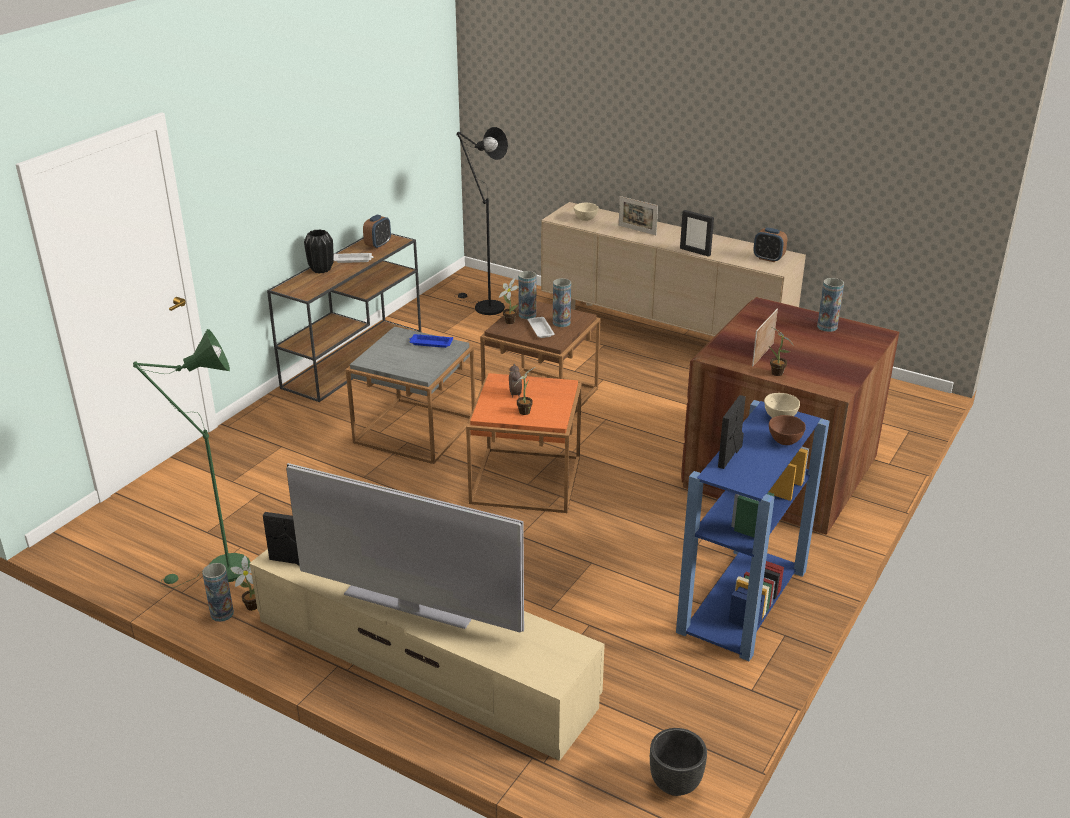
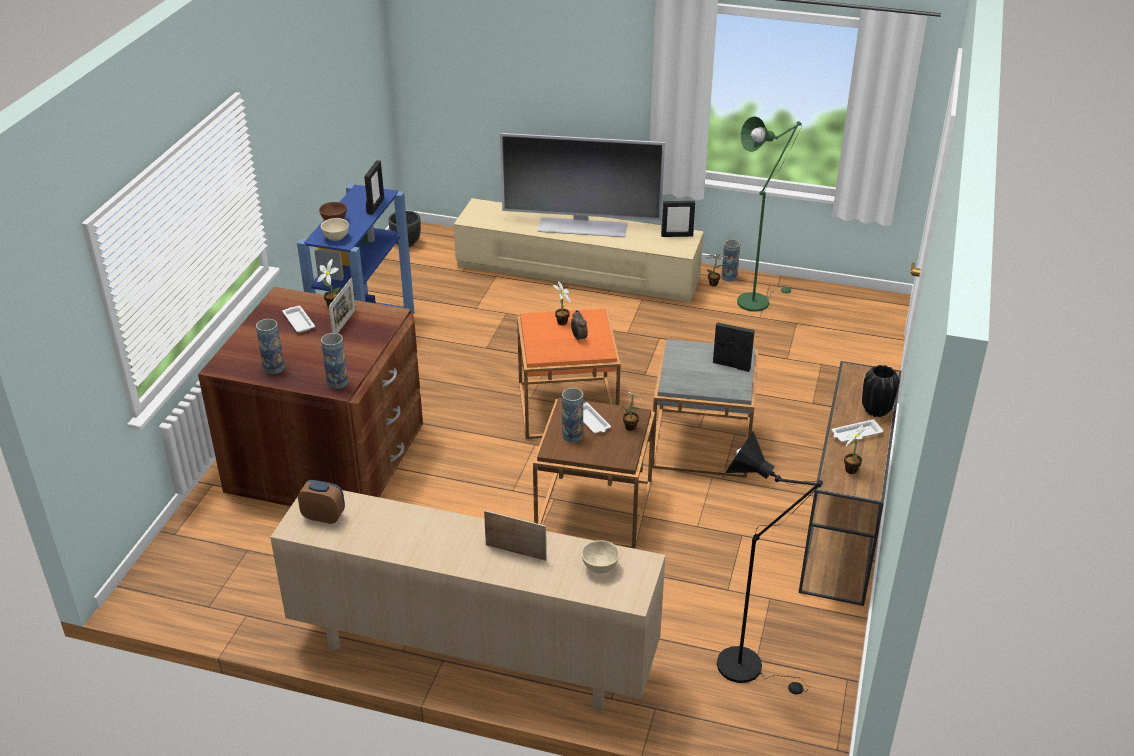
camera: 165 degrees right, 5 degrees up
alarm clock [363,215,391,249] -> potted plant [844,425,871,474]
blue tray [409,334,453,348] -> none
vase [518,271,536,319] -> vase moved to [321,333,348,389]
picture frame [680,210,714,257] -> picture frame moved to [713,322,755,372]
none -> white tray [282,306,315,332]

